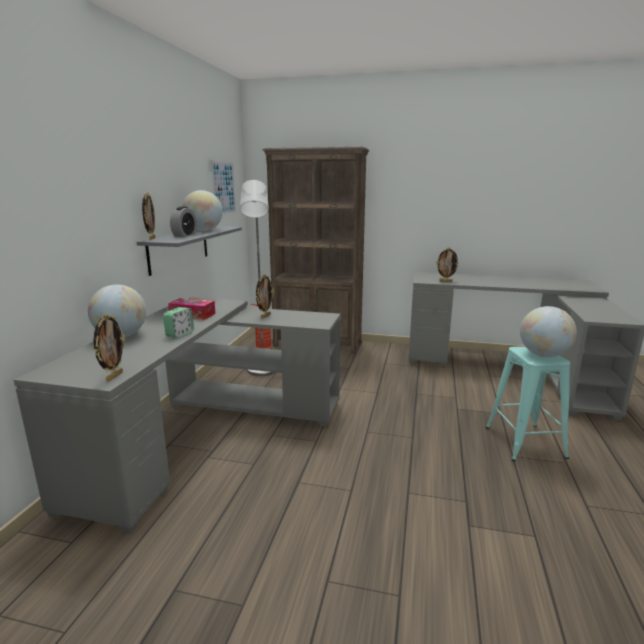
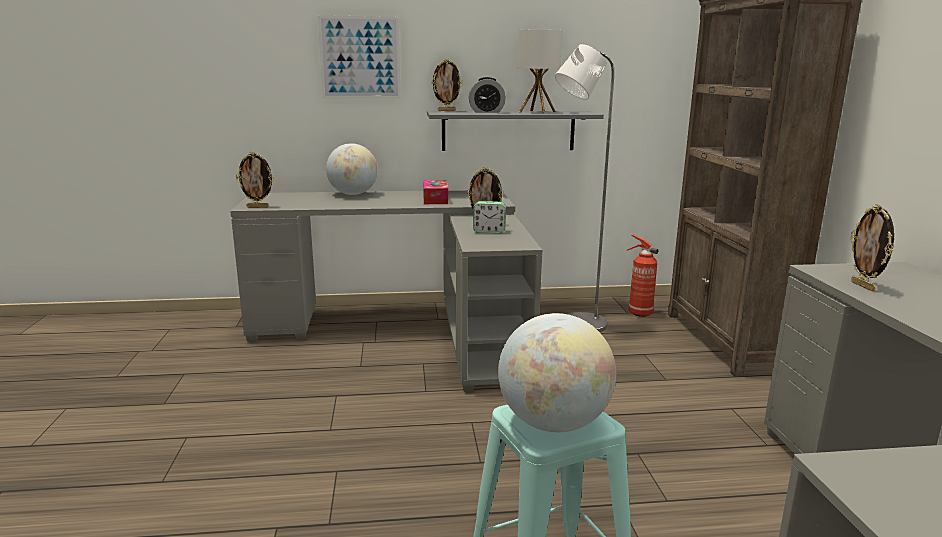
camera: 70 degrees right, 0 degrees up
alarm clock [163,307,194,338] -> alarm clock moved to [473,201,506,233]
globe [182,190,223,231] -> table lamp [518,29,563,114]
picture [210,160,236,215] -> picture moved to [318,15,401,99]

